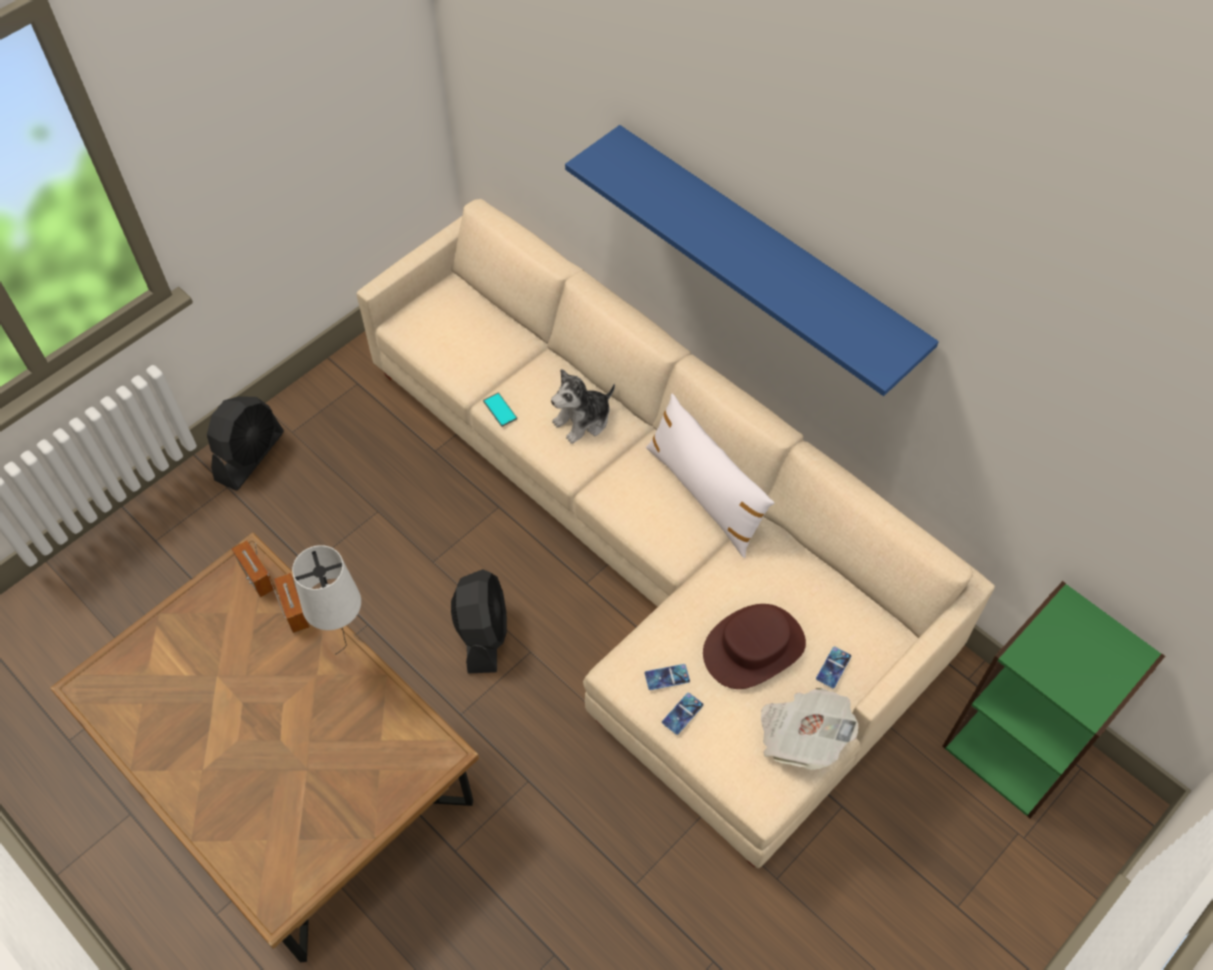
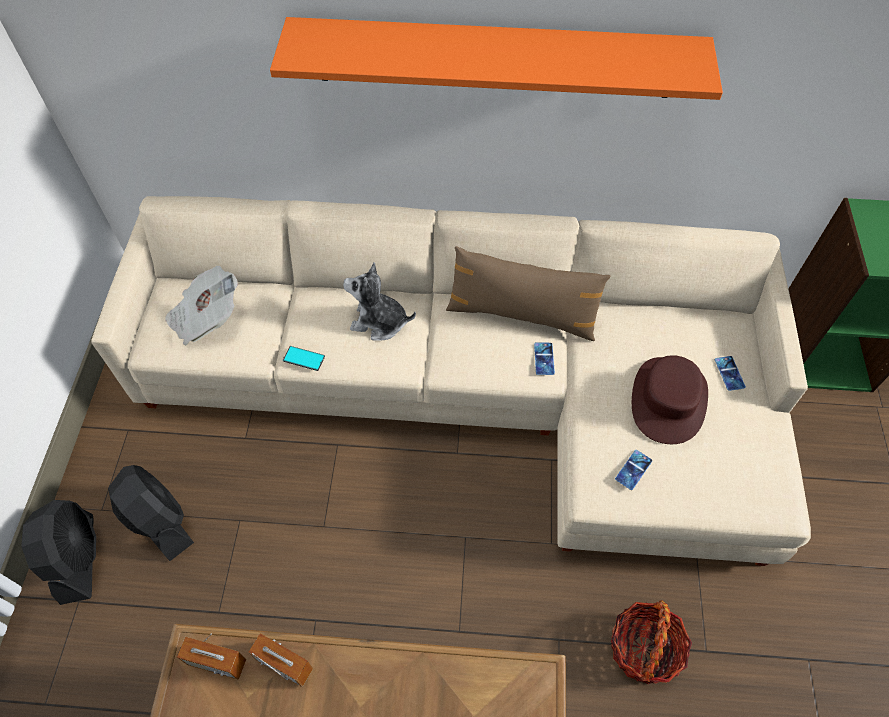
camera: 40 degrees left, 0 degrees up
white table lamp [292,545,361,655] -> none
black fan [451,569,507,673] -> black fan moved to [108,465,194,561]
plush toy [551,369,615,444] -> plush toy turned 90 degrees clockwise [343,263,416,341]
blue shelf [565,125,939,396] -> orange shelf [270,17,723,100]
white pillow [646,393,774,558] -> brown pillow [446,246,611,341]
phone [662,693,704,735] -> phone moved to [534,342,555,375]
newspaper [761,688,859,770] -> newspaper moved to [165,266,238,346]
none -> basket [611,600,692,684]

